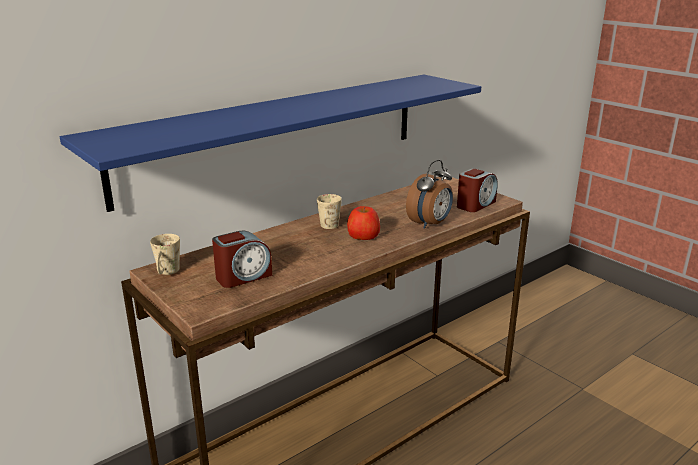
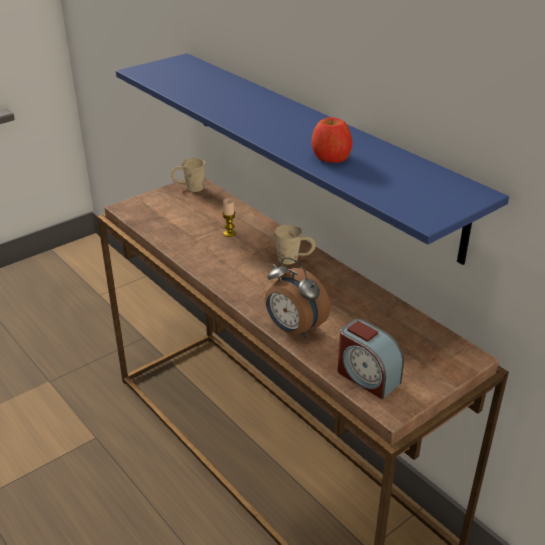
camera: 90 degrees right, 10 degrees up
alarm clock [212,231,272,288] -> none
apple [347,206,380,240] -> apple moved to [311,117,352,163]
none -> candle [222,198,236,237]

